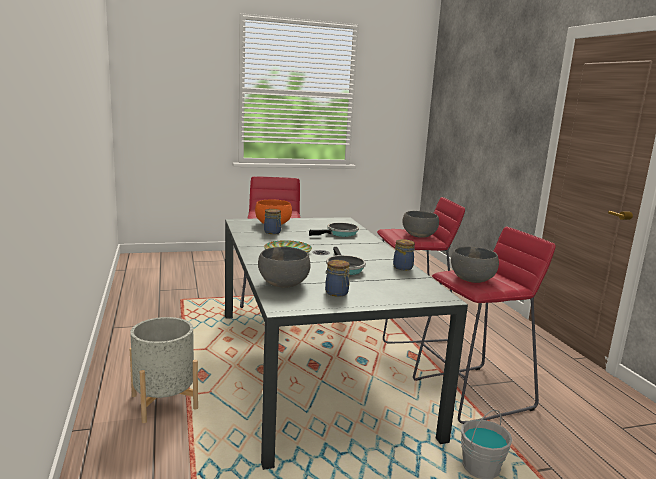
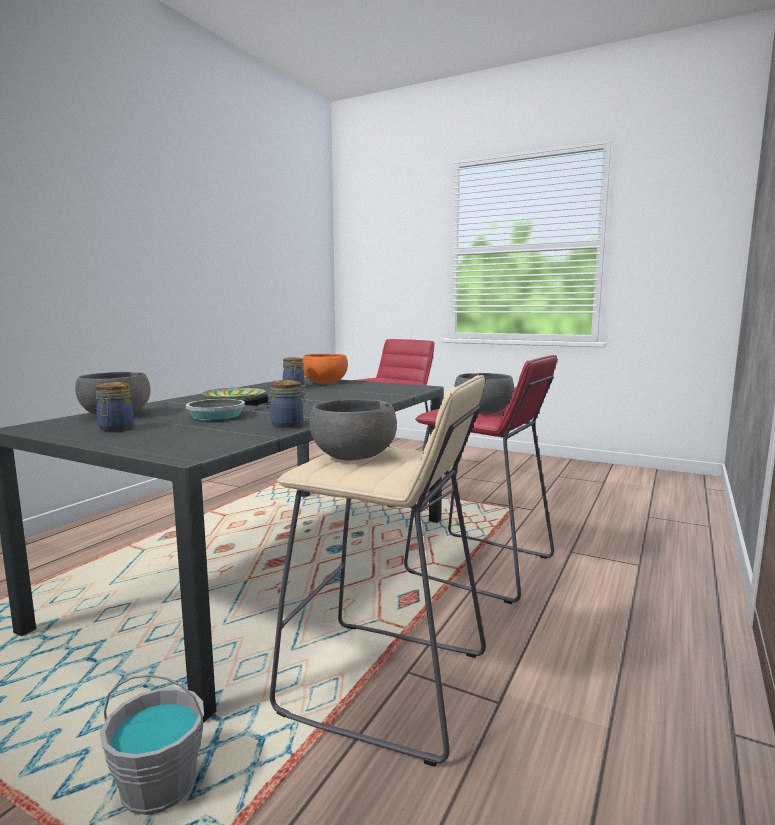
camera: 45 degrees right, 5 degrees down
grey planter [130,317,198,423] -> none
frying pan [309,223,359,237] -> none
red stool [413,227,556,424] -> beige stool [270,375,486,767]

